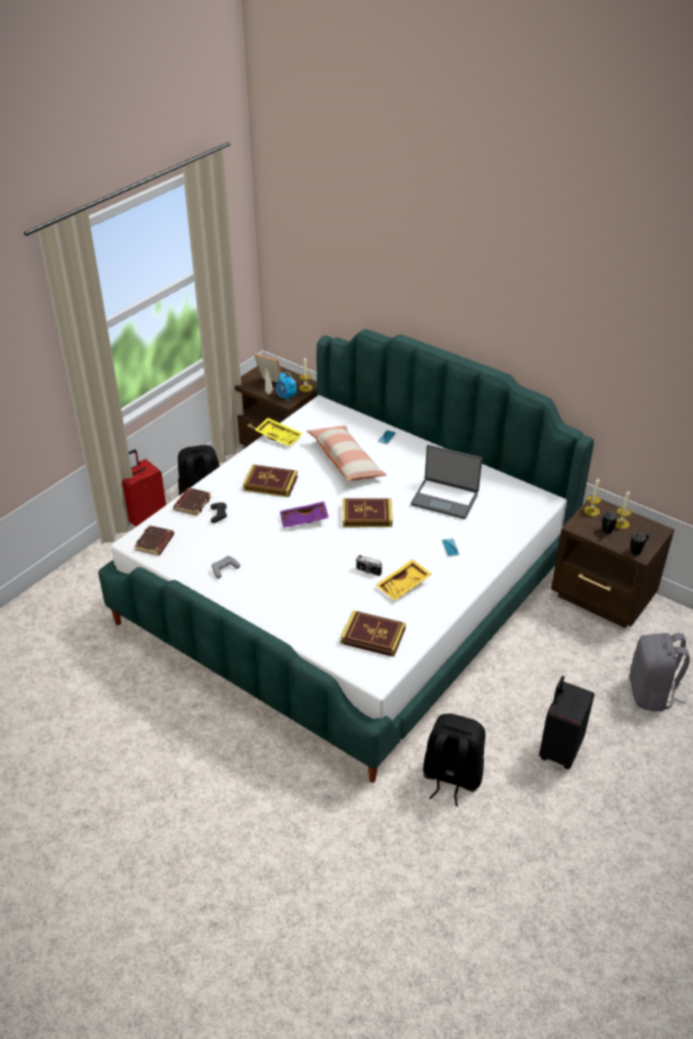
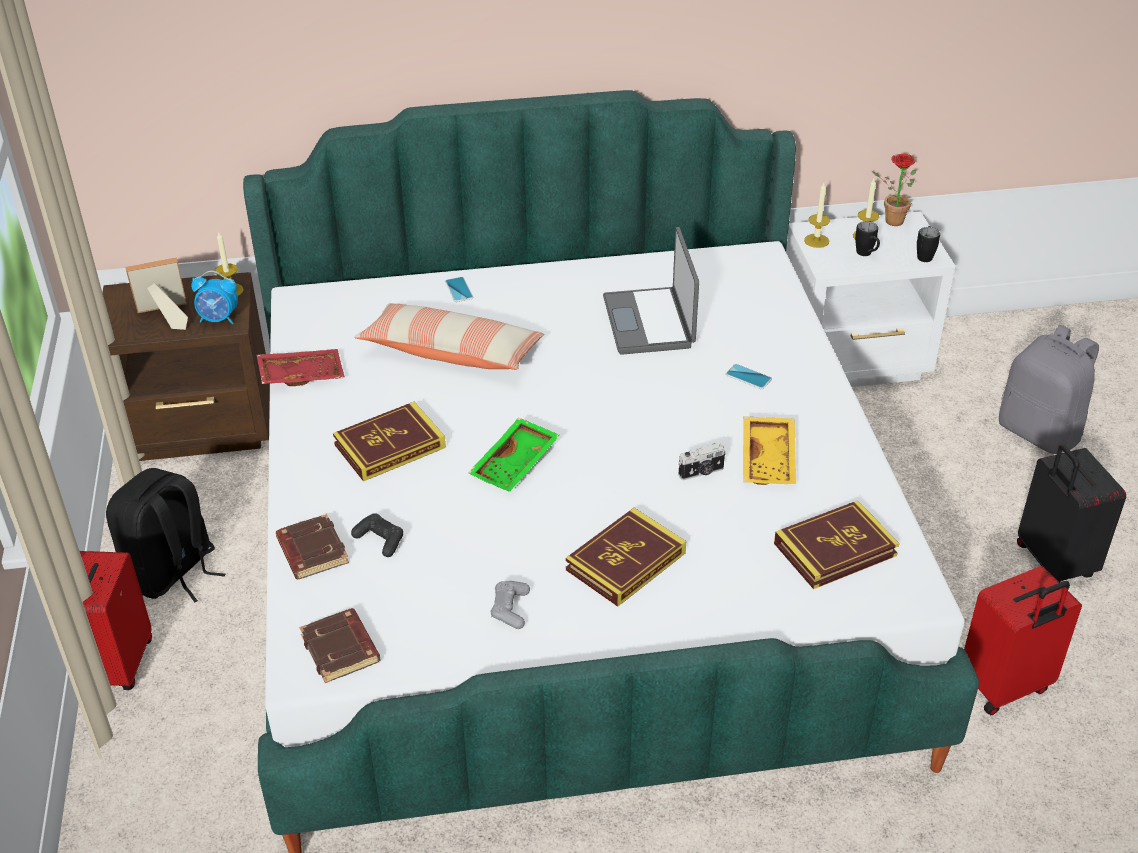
camera: 45 degrees left, 0 degrees up
yellow tray [255,418,303,447] -> red tray [257,349,345,386]
purple tray [280,501,329,528] -> green tray [468,418,560,492]
book [343,499,392,527] -> book moved to [565,508,686,607]
laptop [411,445,482,519] -> laptop turned 105 degrees clockwise [603,227,699,355]
black backpack [423,713,485,807] -> red suitcase [964,566,1082,715]
brown nightstand [551,499,674,628] -> white nightstand [786,211,955,387]
none -> potted plant [872,154,916,226]

